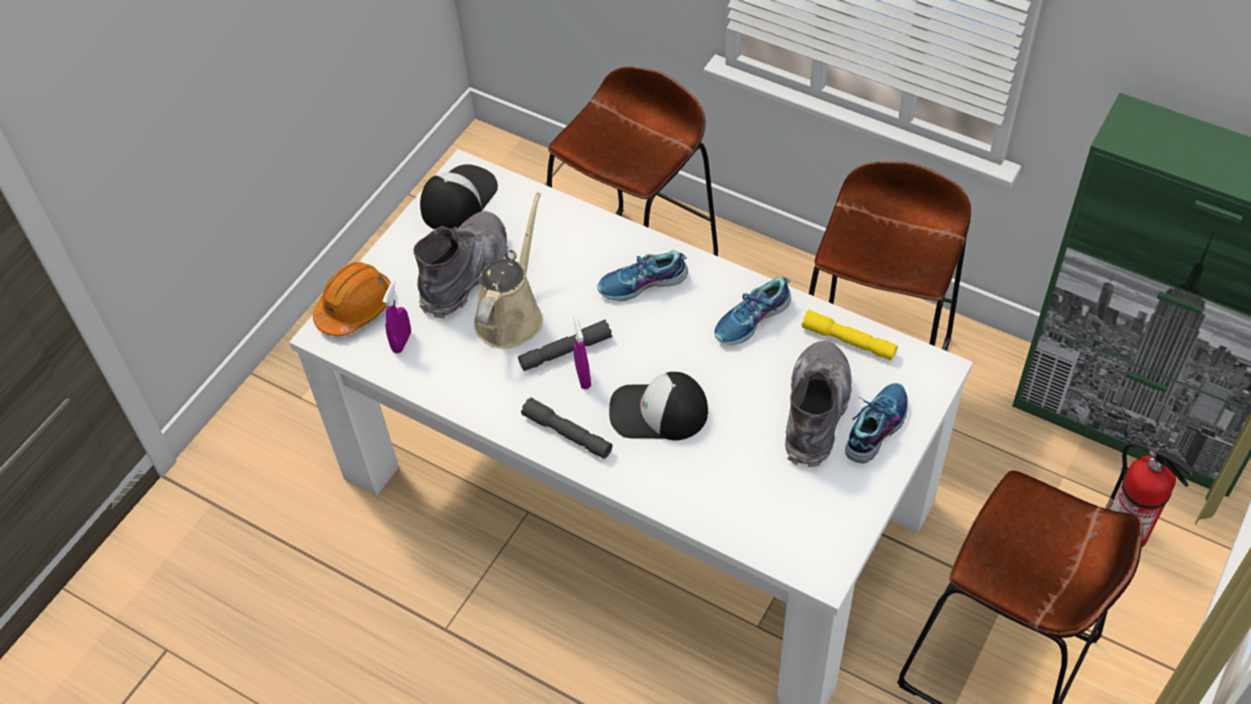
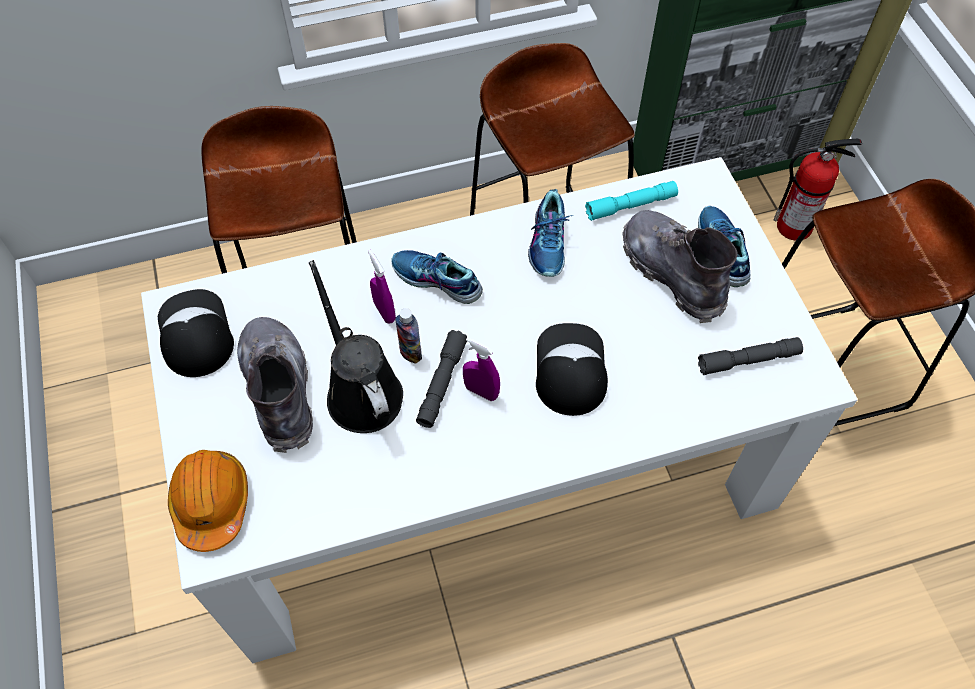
camera: 50 degrees left, 5 degrees up
purple spray bottle [382,280,411,353] -> purple spray bottle moved to [368,250,396,324]
beige watering can [474,192,543,349] -> black watering can [309,260,403,433]
grey flashlight [521,397,612,459] -> grey flashlight moved to [698,337,803,375]
shoe [597,250,688,301] -> shoe turned 90 degrees clockwise [391,250,483,304]
cap [609,372,708,440] -> cap turned 135 degrees clockwise [536,323,608,416]
yellow flashlight [802,310,898,360] -> turquoise flashlight [585,181,678,221]
none -> bottle [395,308,422,363]

